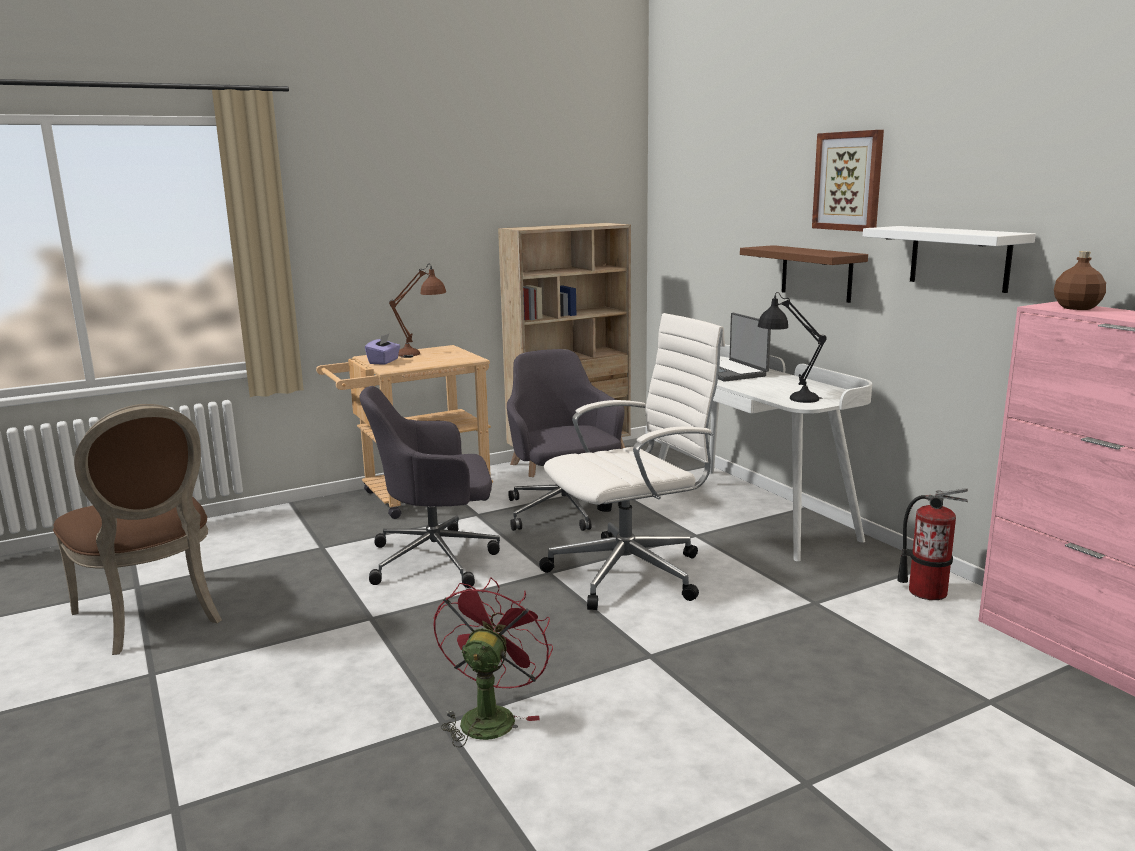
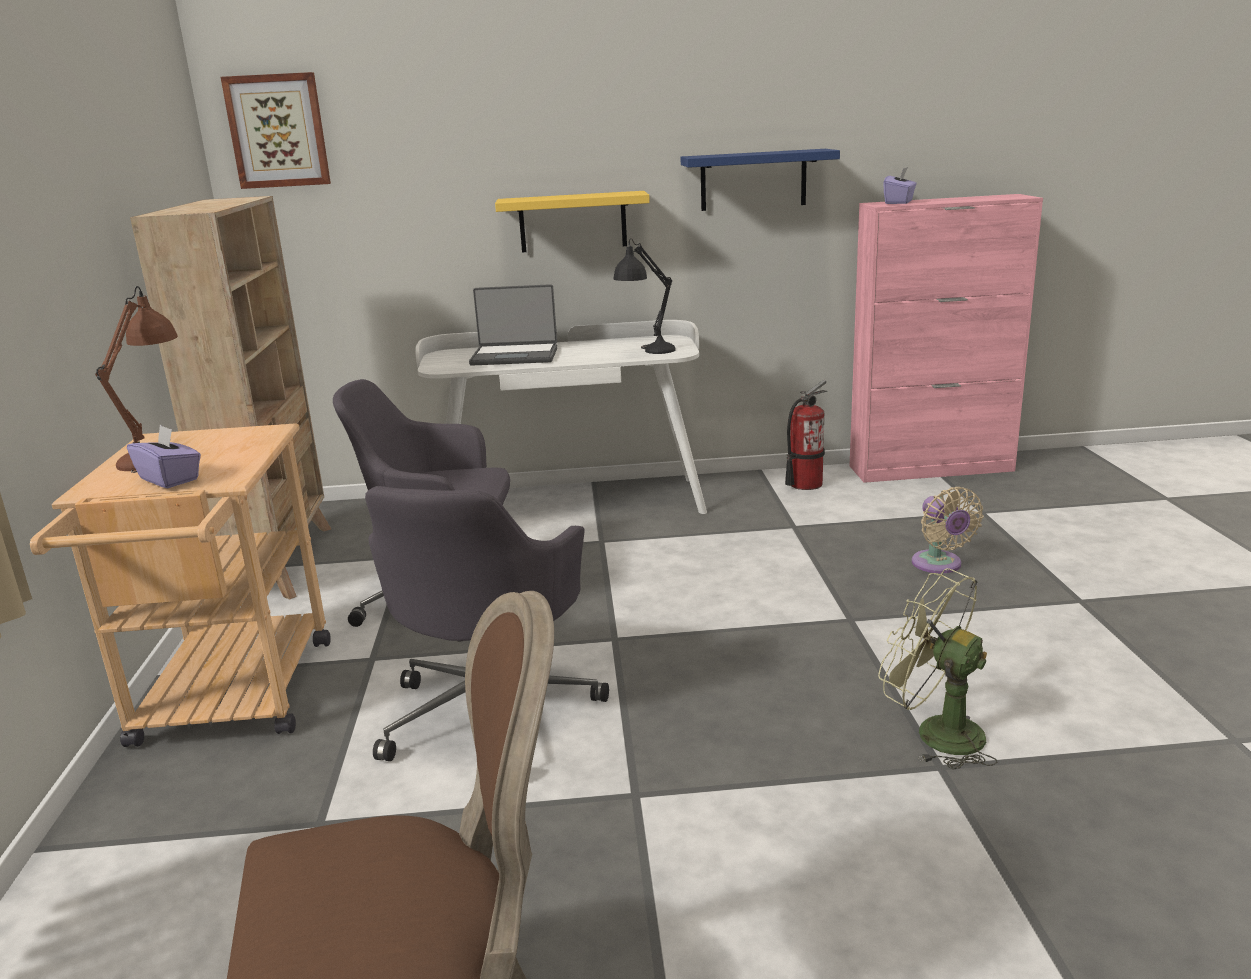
camera: 65 degrees left, 5 degrees up
red fan [433,577,553,748] -> green fan [878,568,997,769]
white office chair [539,313,725,610] -> none
brown shelf [740,245,868,303] -> yellow shelf [495,191,650,252]
picture [812,130,884,232] -> picture moved to [221,72,331,189]
white shelf [863,226,1036,293] -> blue shelf [681,149,840,211]
brown bottle [1054,251,1106,310] -> purple tissue box [883,167,917,204]
none -> beige fan [912,487,984,573]

